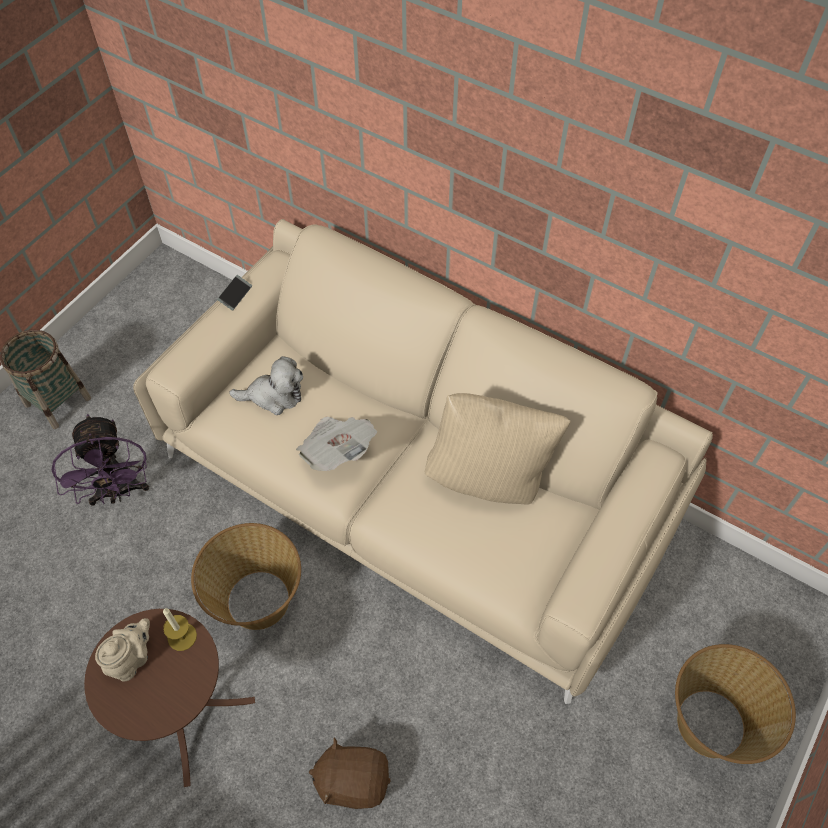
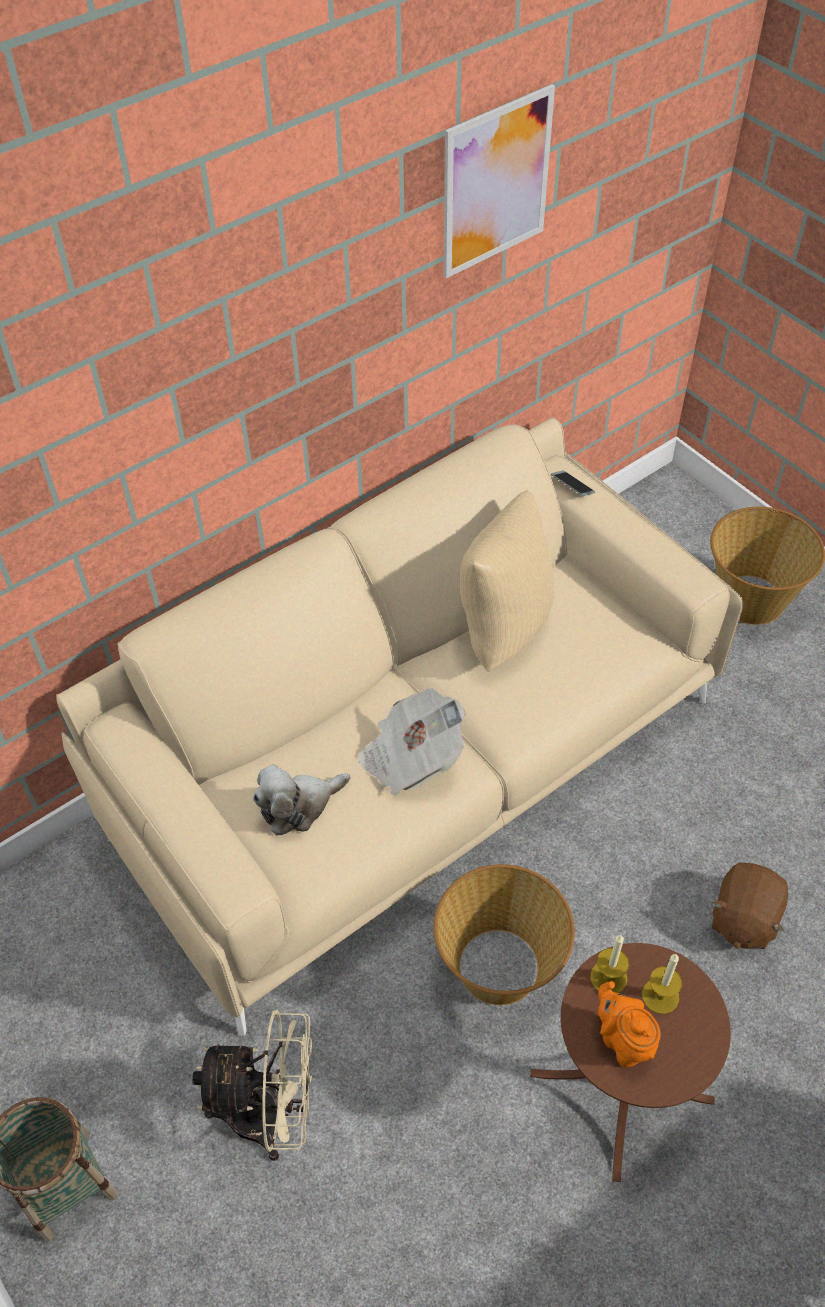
camera: 70 degrees left, 5 degrees down
purple fan [51,414,149,506] -> beige fan [192,1009,312,1161]
beige teapot [95,618,150,682] -> orange teapot [598,981,661,1067]
phone [217,275,252,311] -> phone moved to [551,470,595,496]
plush toy [229,356,303,415] -> plush toy turned 135 degrees counterclockwise [253,764,351,835]
none -> picture [444,84,555,278]
none -> candle [642,954,682,1014]

